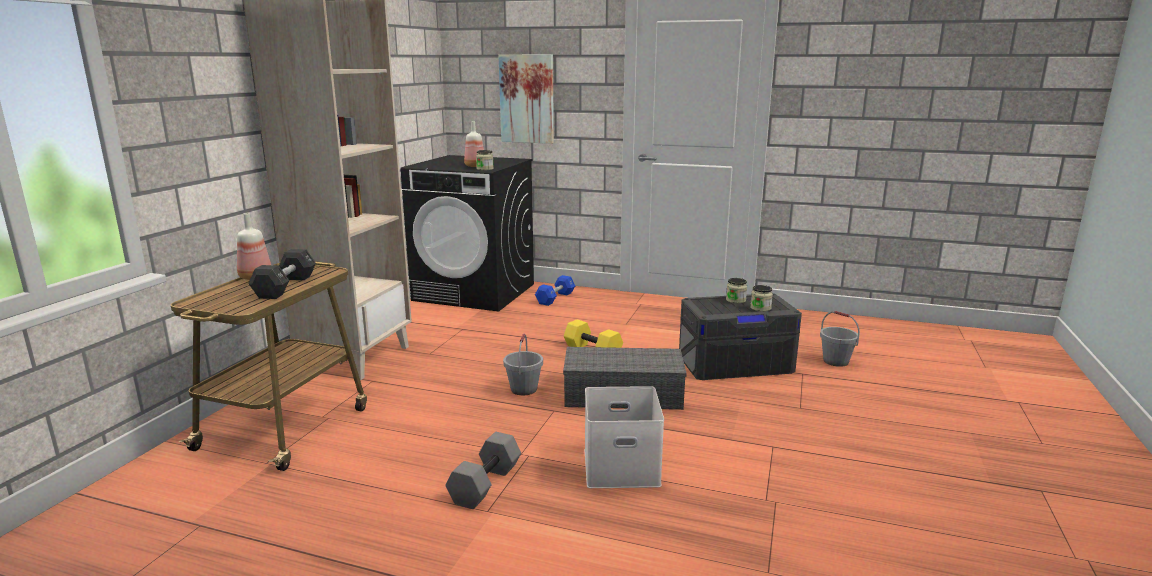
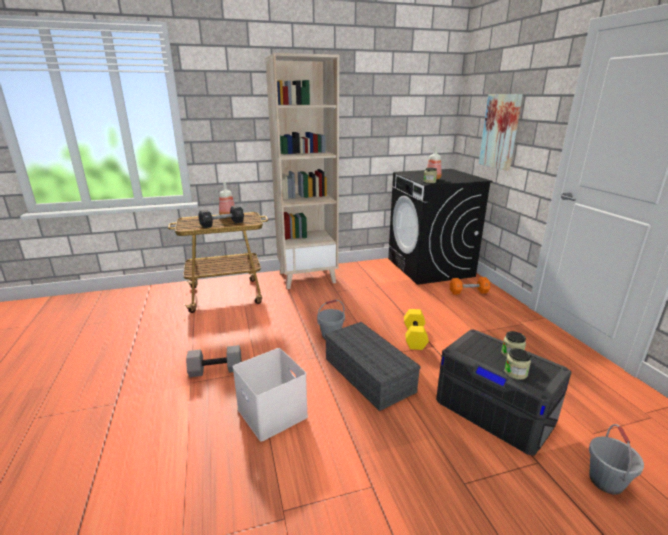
camera: 55 degrees right, 5 degrees up
blue dumbbell [535,275,575,306] -> orange dumbbell [450,277,490,295]

